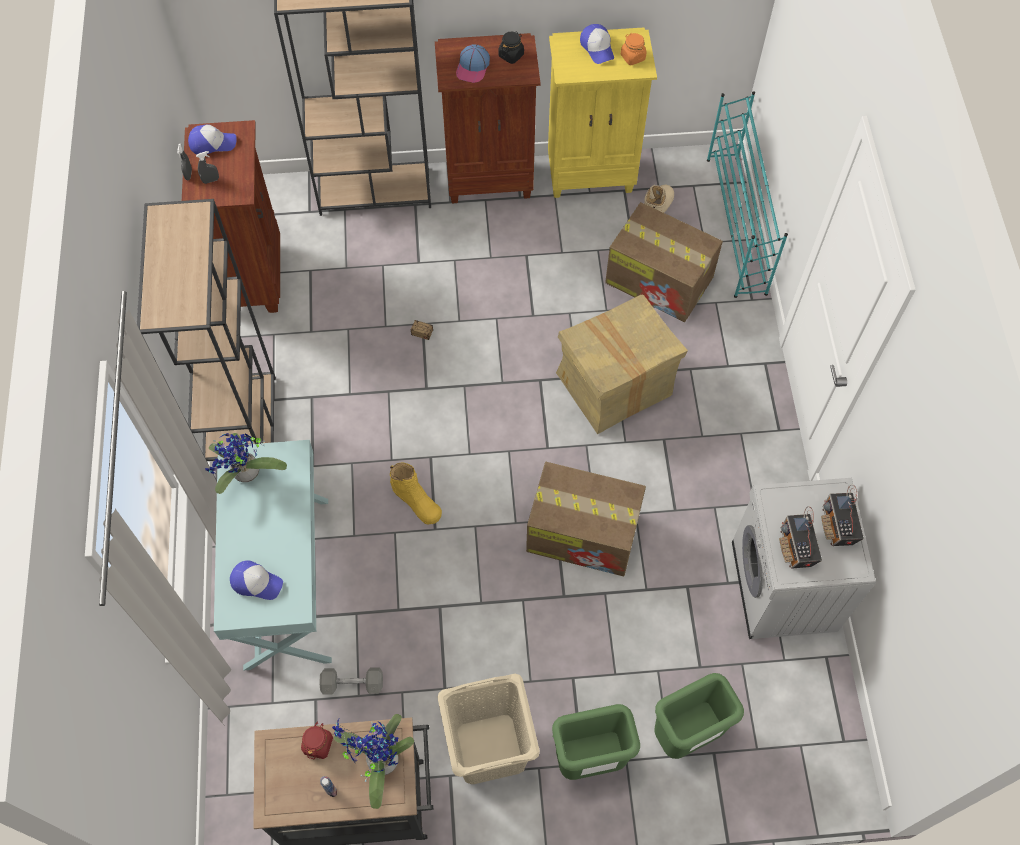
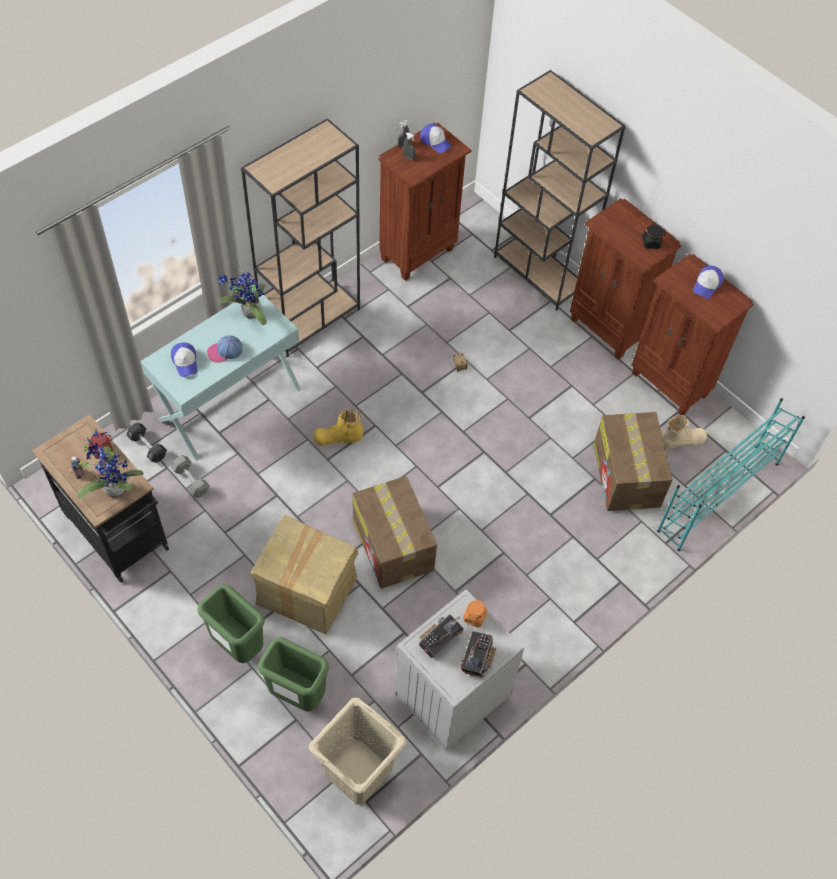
camera: 50 degrees right, 5 degrees down
yellow boot [390,463,442,525] -> yellow boot turned 75 degrees clockwise [313,410,363,446]
beige laundry basket [437,674,540,784] -> beige laundry basket moved to [309,697,406,805]
cap [456,45,490,83] -> cap moved to [207,335,242,363]
yellow cabinet [548,27,657,198] -> brown cabinet [631,254,754,415]
cardboard box [556,295,688,434] -> cardboard box moved to [250,514,358,634]
orange jar [621,33,647,65] -> orange jar moved to [463,598,487,628]
radio [821,484,864,546] -> radio turned 150 degrees clockwise [460,631,496,678]
none -> black dumbbell [126,423,167,463]

